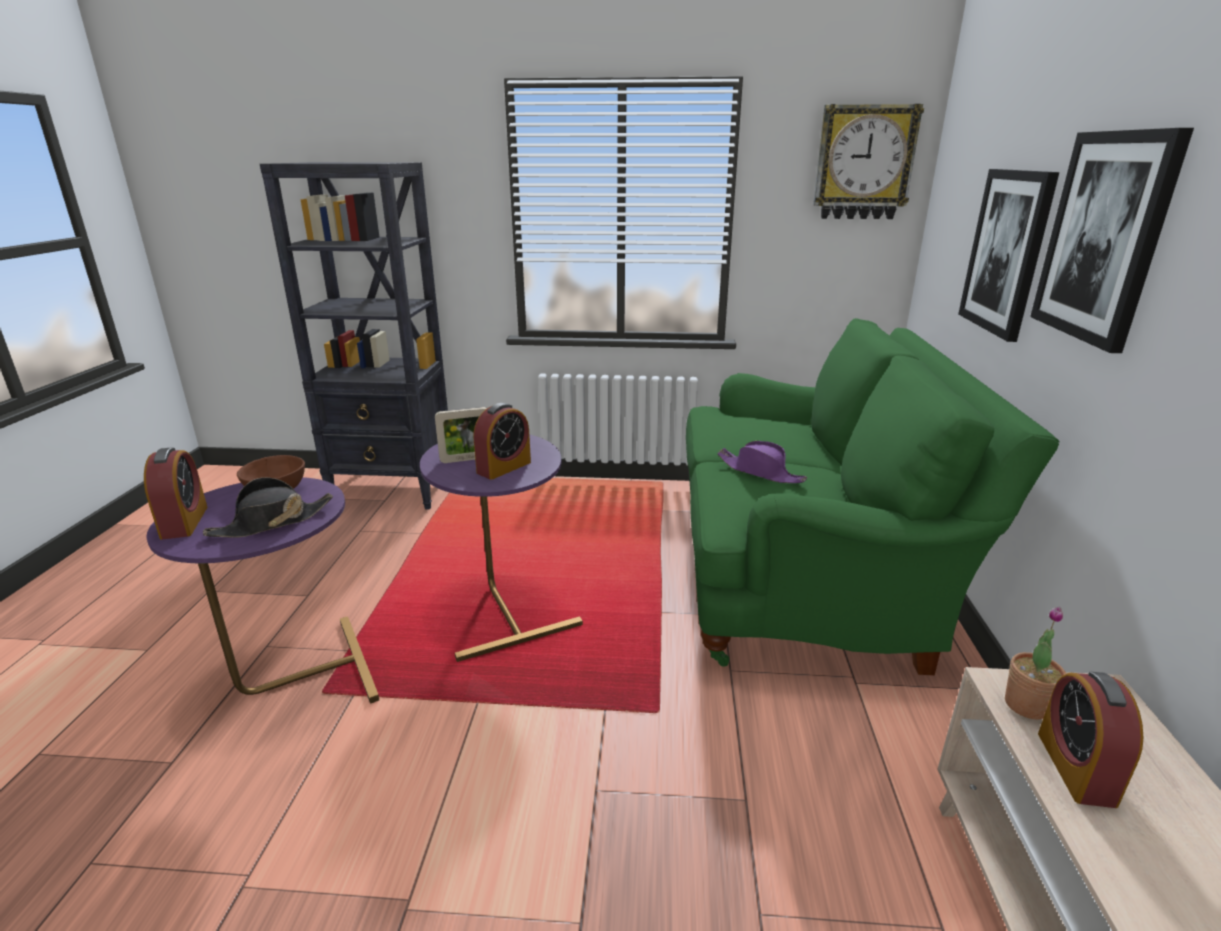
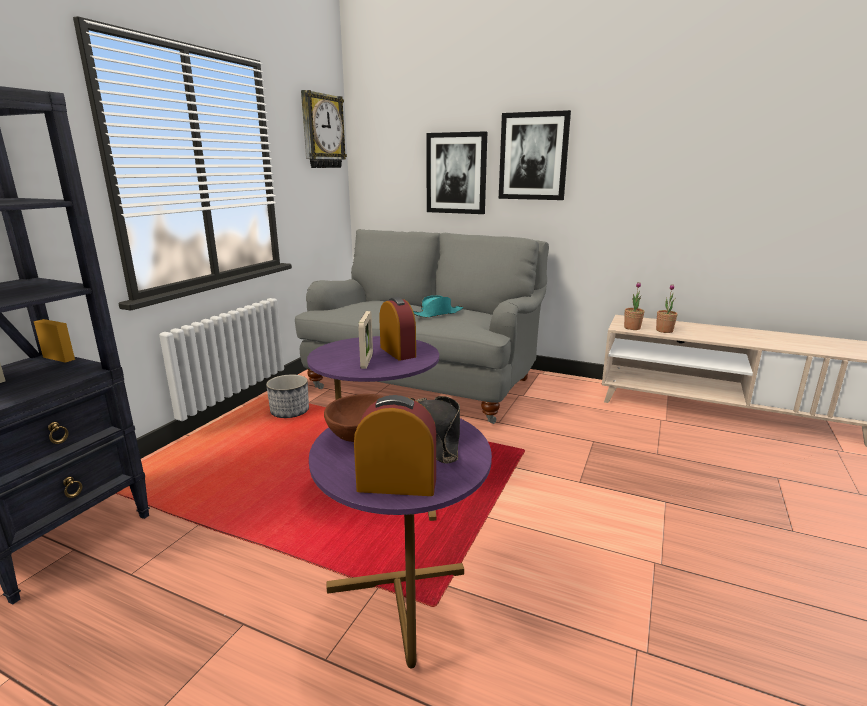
camera: 70 degrees left, 5 degrees down
green sofa [686,318,1059,675] -> grey sofa [295,229,549,424]
purple hat [717,441,807,483] -> turquoise hat [413,295,463,318]
alarm clock [1038,672,1144,808] -> potted plant [656,284,678,333]
none -> planter [266,374,309,418]

